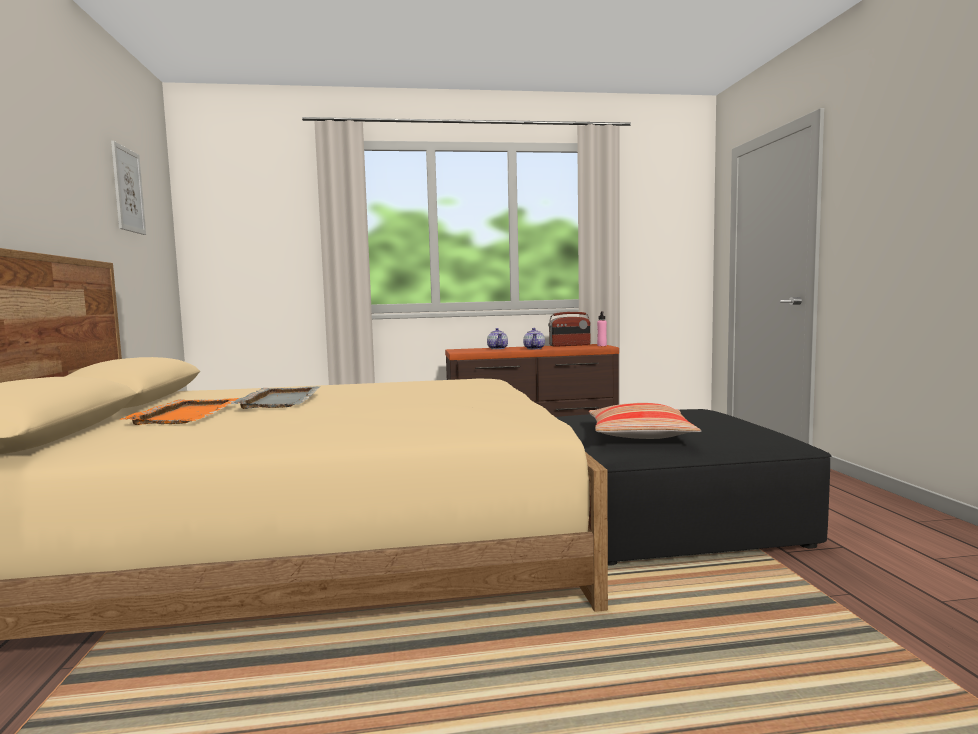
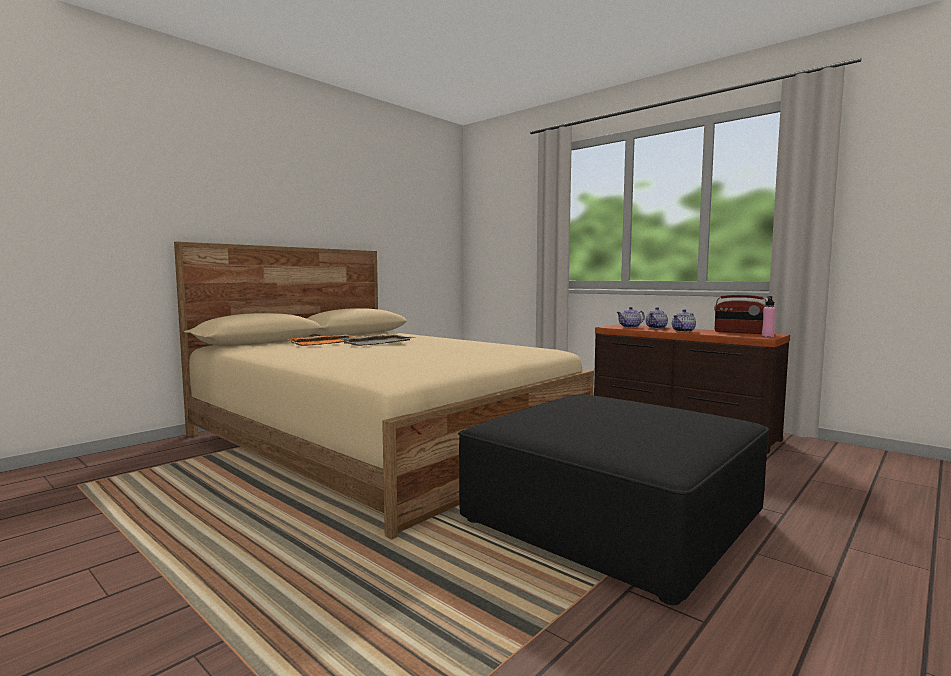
camera: 50 degrees right, 0 degrees up
picture [111,141,146,235] -> none
pillow [589,403,701,439] -> none
none -> teapot [616,307,645,328]

